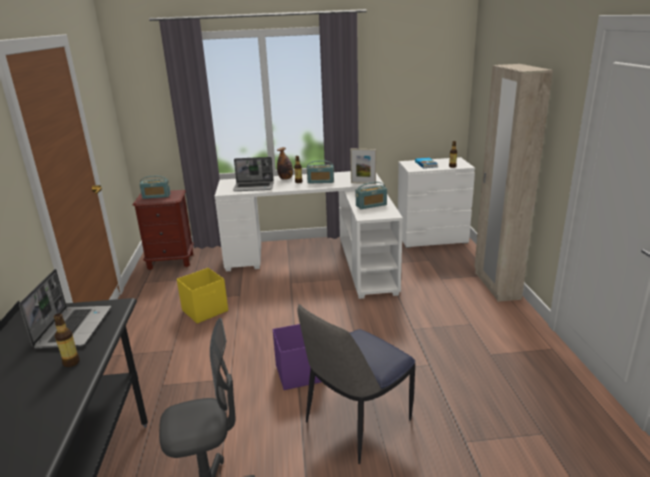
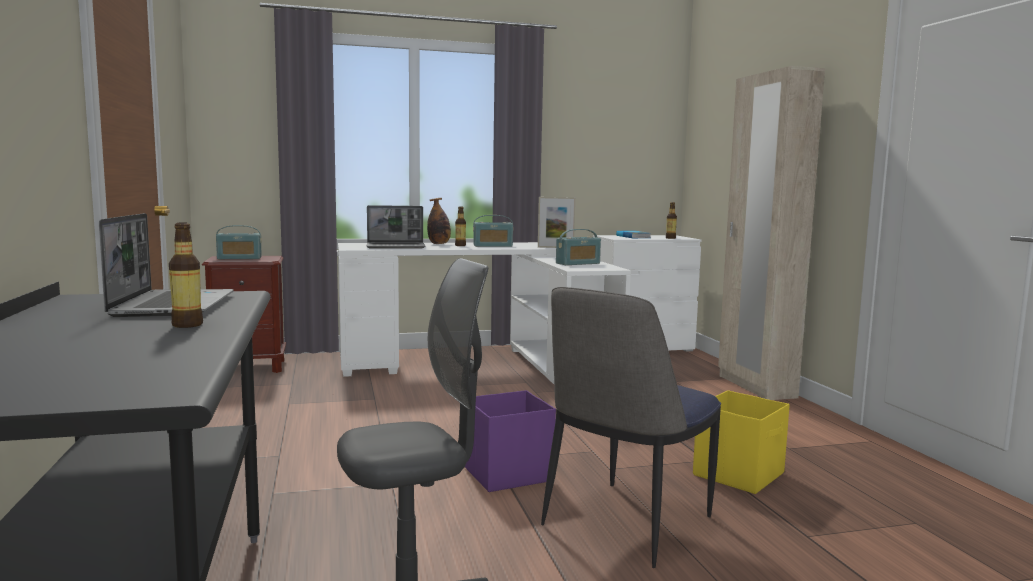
camera: 10 degrees left, 15 degrees down
yellow storage box [177,268,228,324] -> yellow storage box moved to [693,390,790,494]

